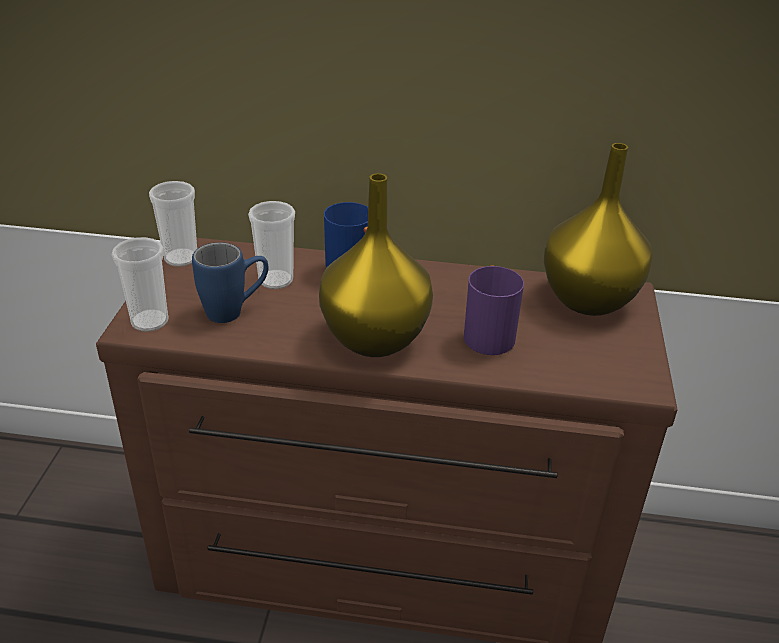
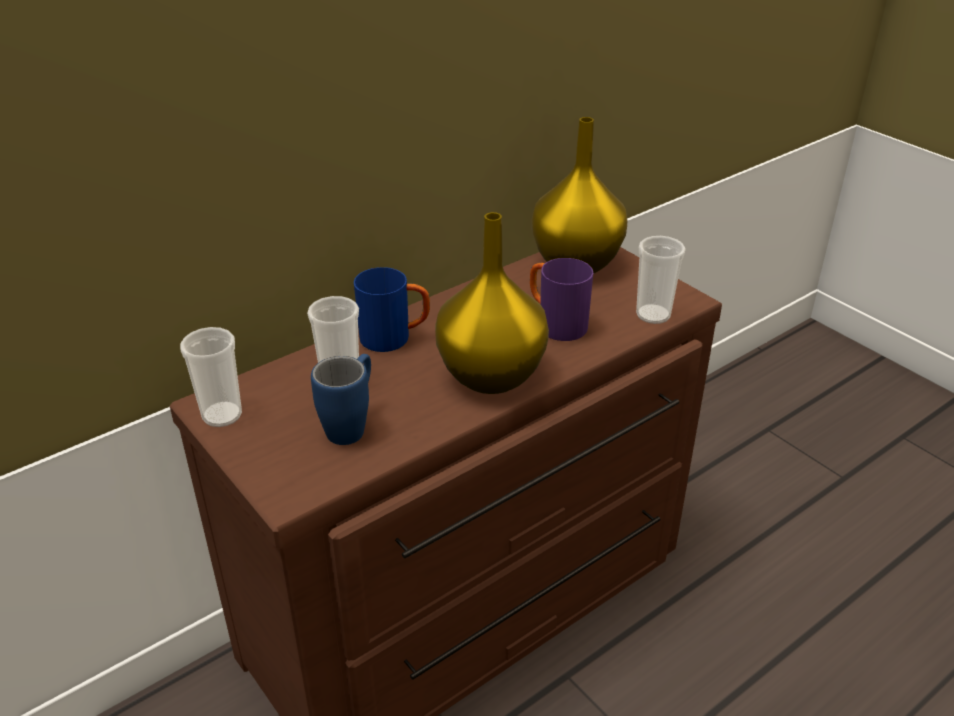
camera: 45 degrees left, 0 degrees up
cup [111,237,169,332] -> cup moved to [636,236,686,324]

